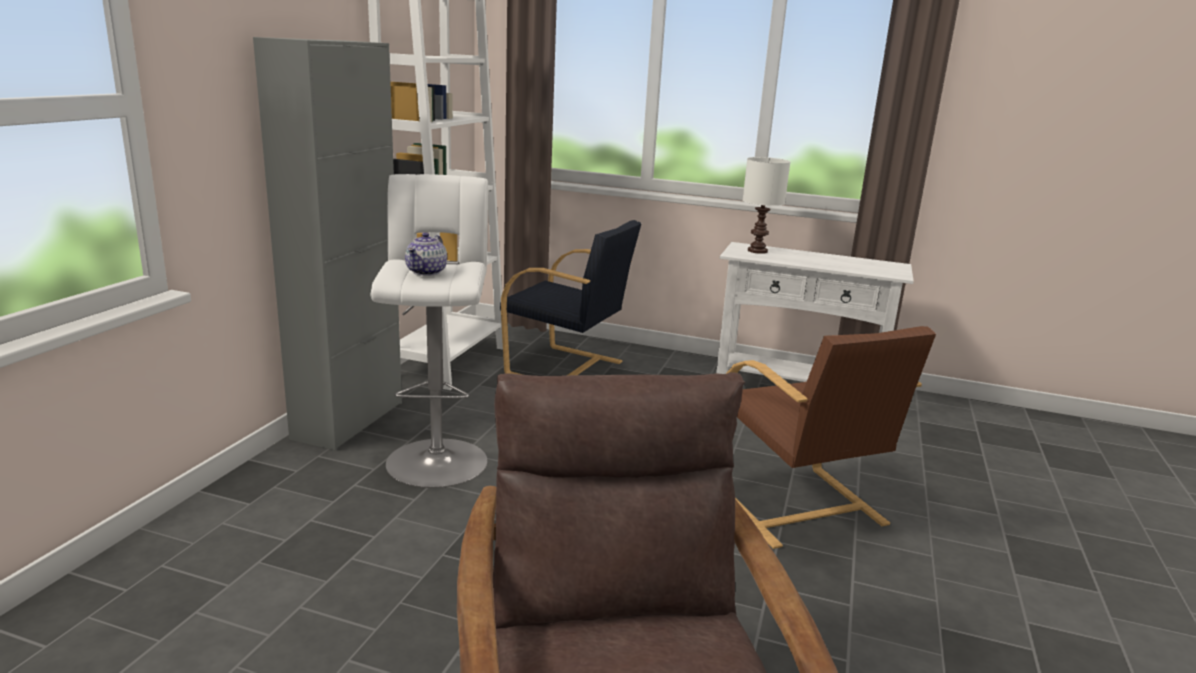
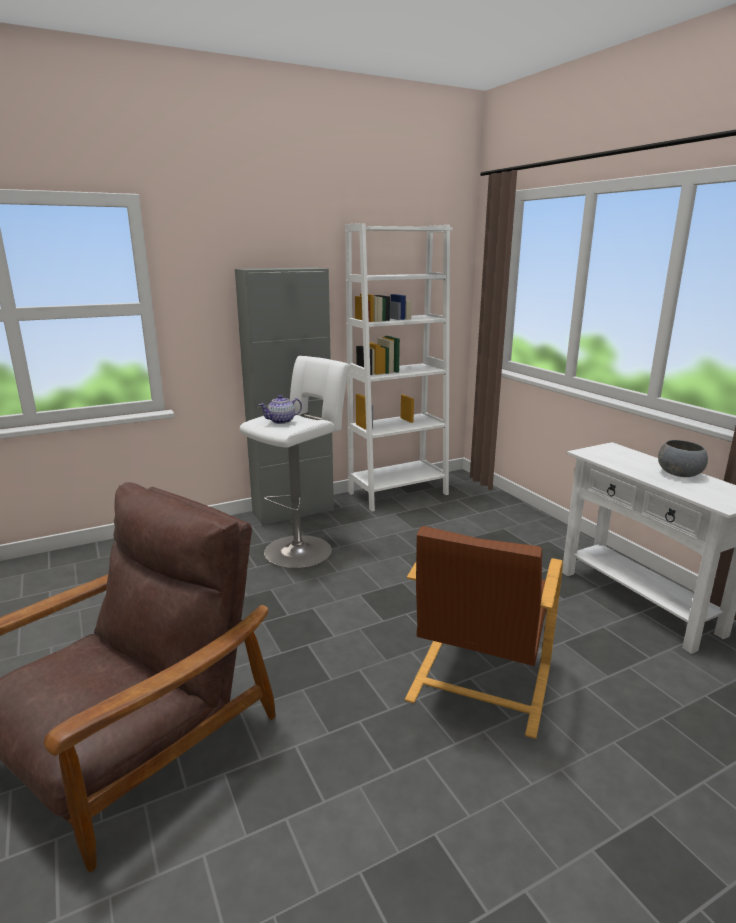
camera: 45 degrees right, 0 degrees up
black armchair [500,220,642,375] -> none
white table lamp [743,157,790,254] -> none
none -> grey bowl [658,440,708,477]

